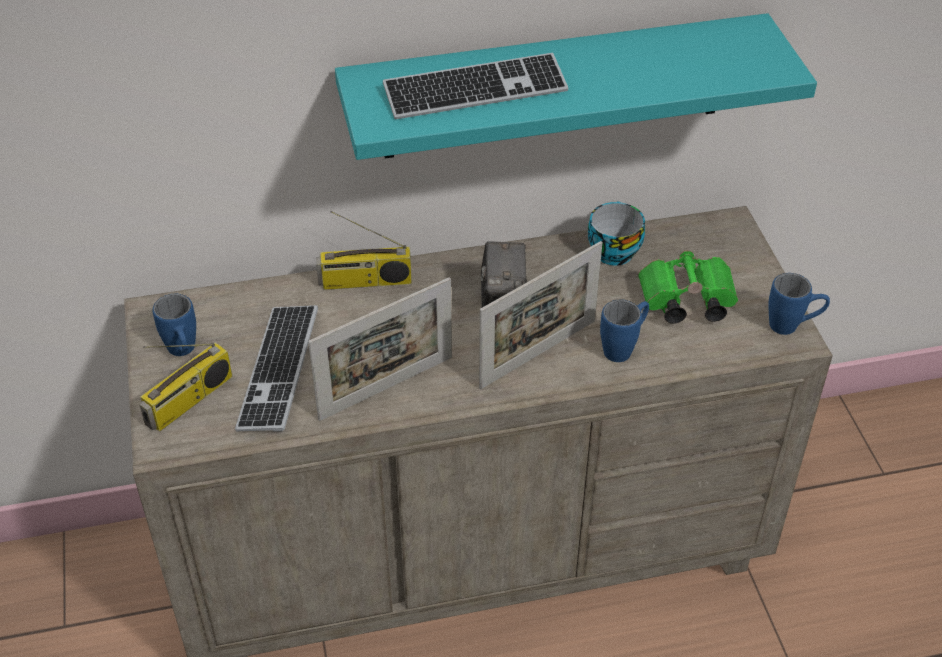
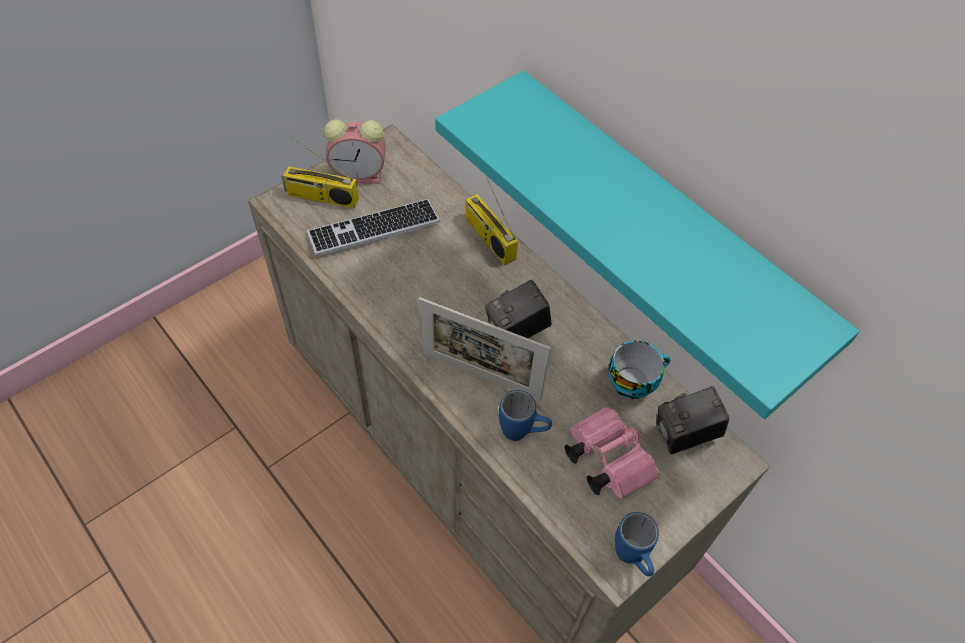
camera: 60 degrees right, 10 degrees up
blue mug [153,294,196,356] -> alarm clock [324,119,386,184]
picture frame [308,277,452,421] -> none
keyboard [383,53,568,119] -> none
green binoculars [638,250,738,323] -> pink binoculars [565,407,659,499]
none -> camera [656,386,729,454]

